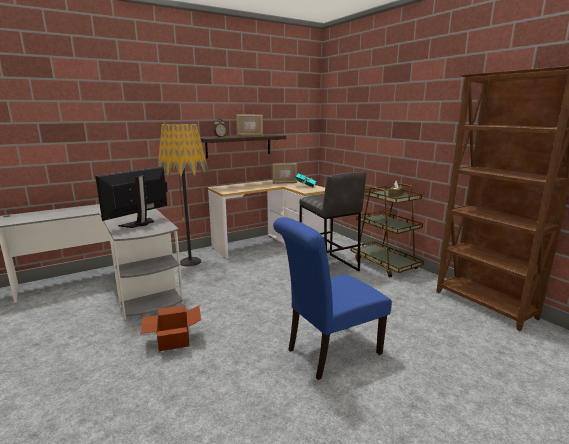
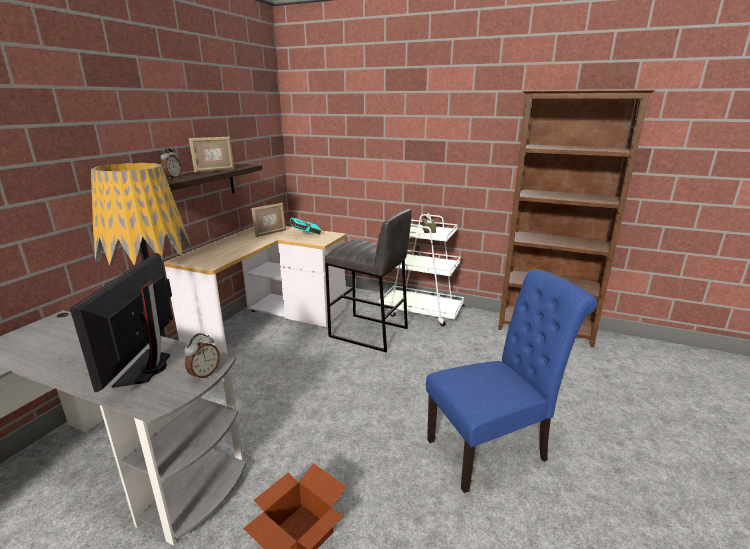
camera: 35 degrees left, 5 degrees up
blue chair [273,217,392,380] -> blue chair turned 135 degrees counterclockwise [426,269,597,493]
brown cart [350,183,424,277] -> white cart [379,214,464,326]
none -> alarm clock [184,333,220,381]

